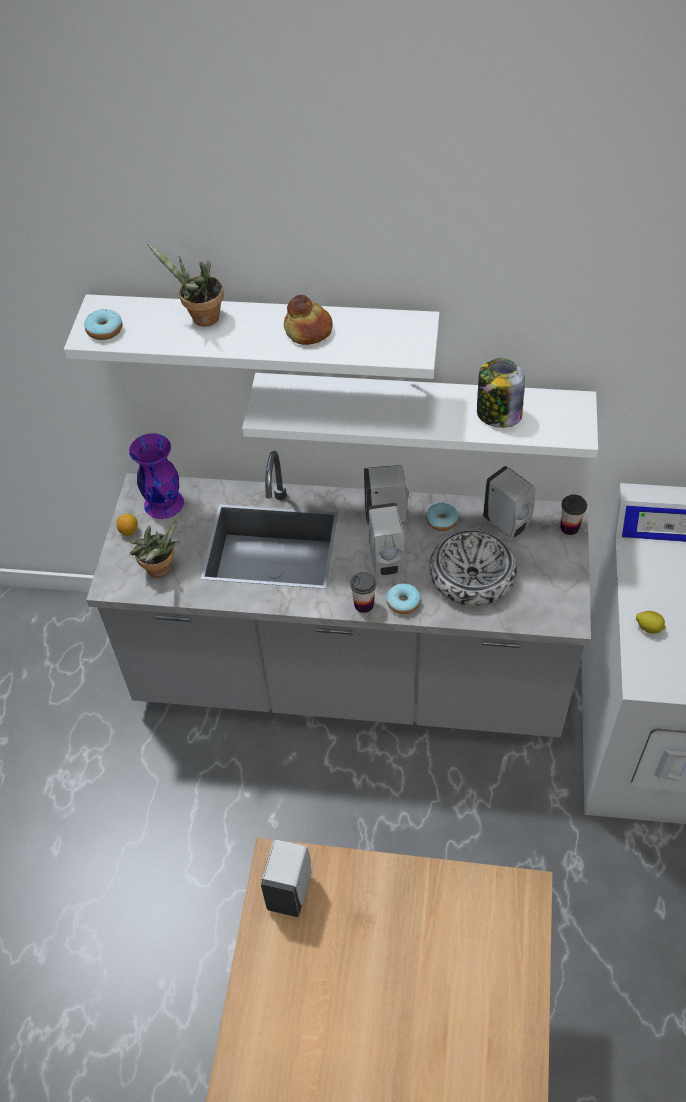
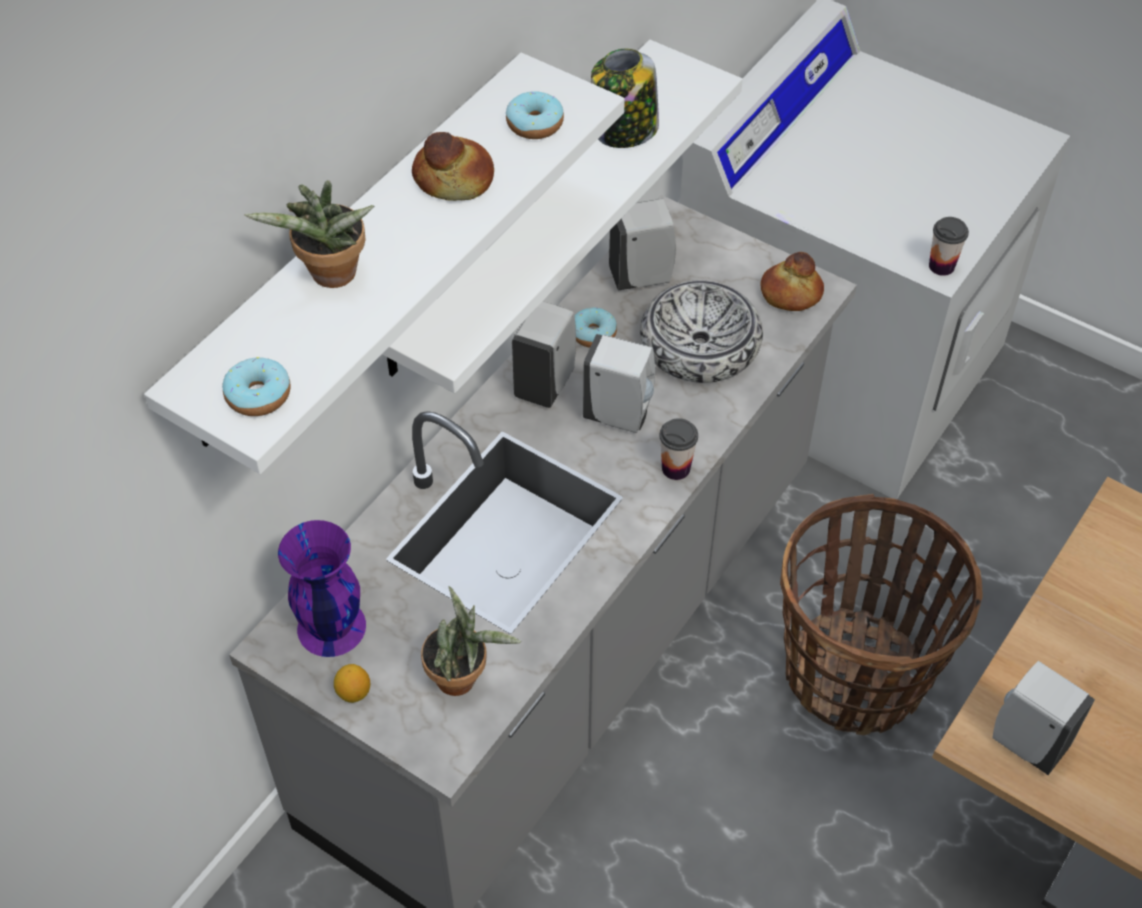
camera: 65 degrees left, 0 degrees up
donut [386,583,421,614] -> donut moved to [506,91,564,139]
cup [560,494,587,535] -> cup moved to [929,217,969,276]
lemon [636,611,666,634] -> none
none -> bread [761,252,824,311]
none -> basket [780,494,982,735]

